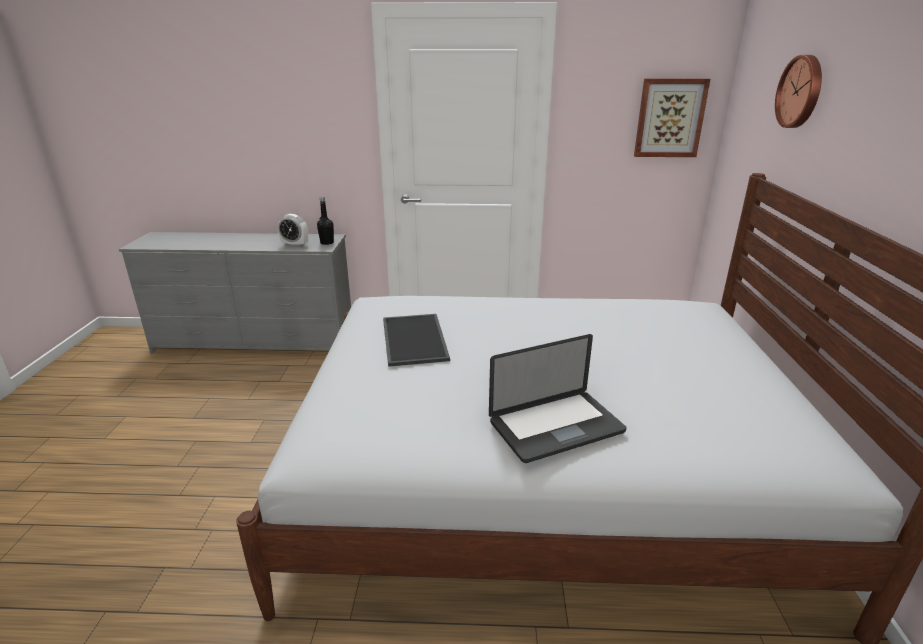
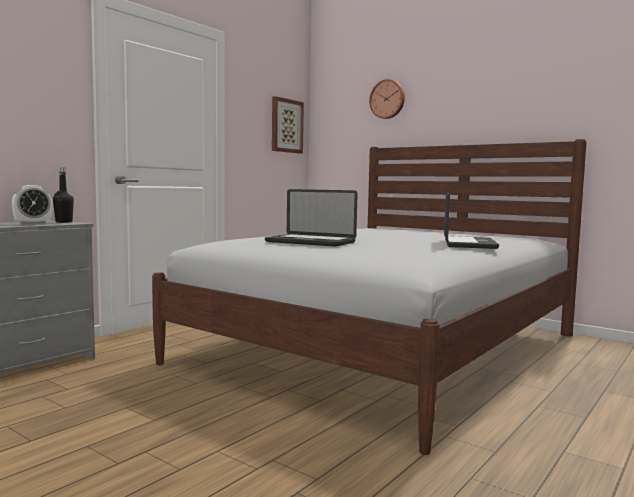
camera: 55 degrees left, 20 degrees down
tray [383,314,450,367] -> laptop [265,189,358,247]

